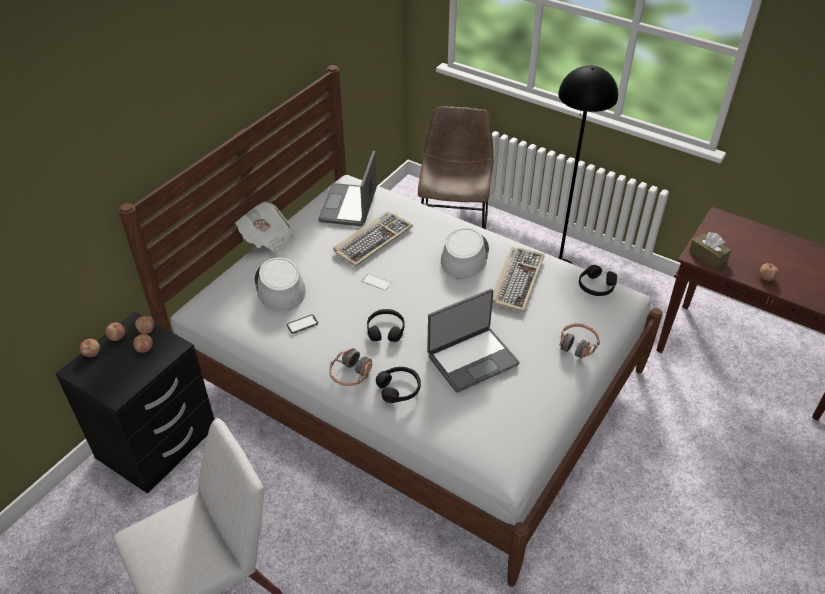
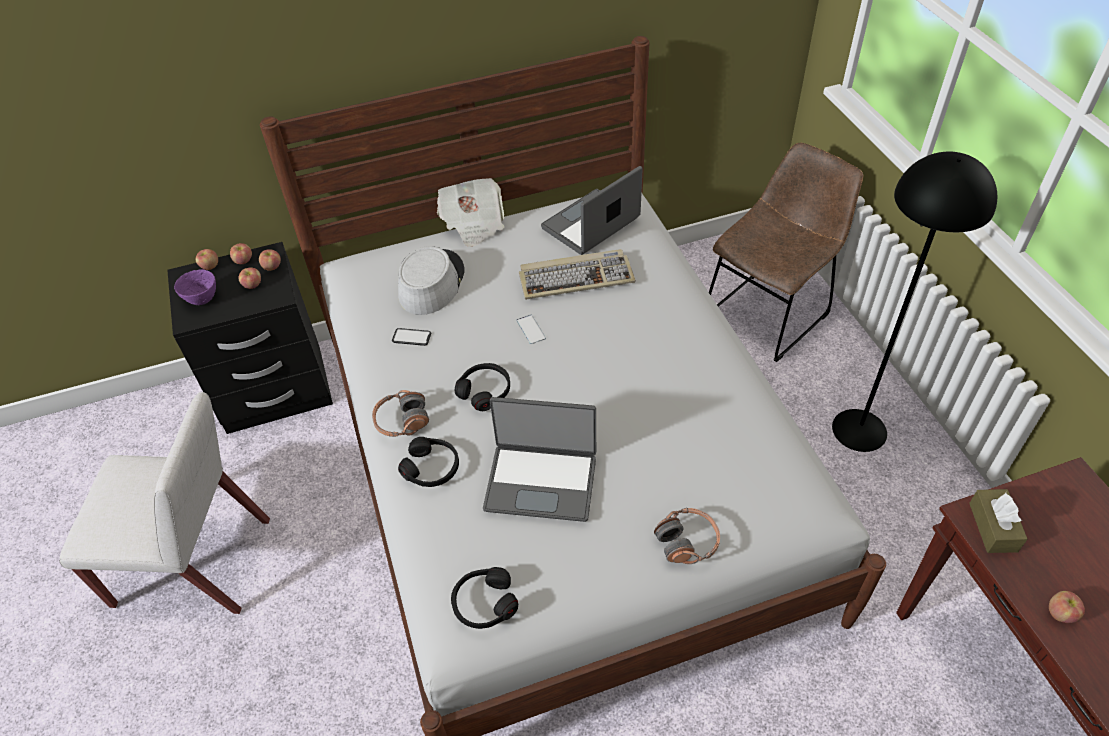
camera: 40 degrees right, 5 degrees up
grey hat [441,228,489,279] -> none
keyboard [492,247,545,312] -> none
black headphones [579,265,617,296] -> black headphones moved to [451,567,518,629]
none -> purple bowl [174,269,216,305]

